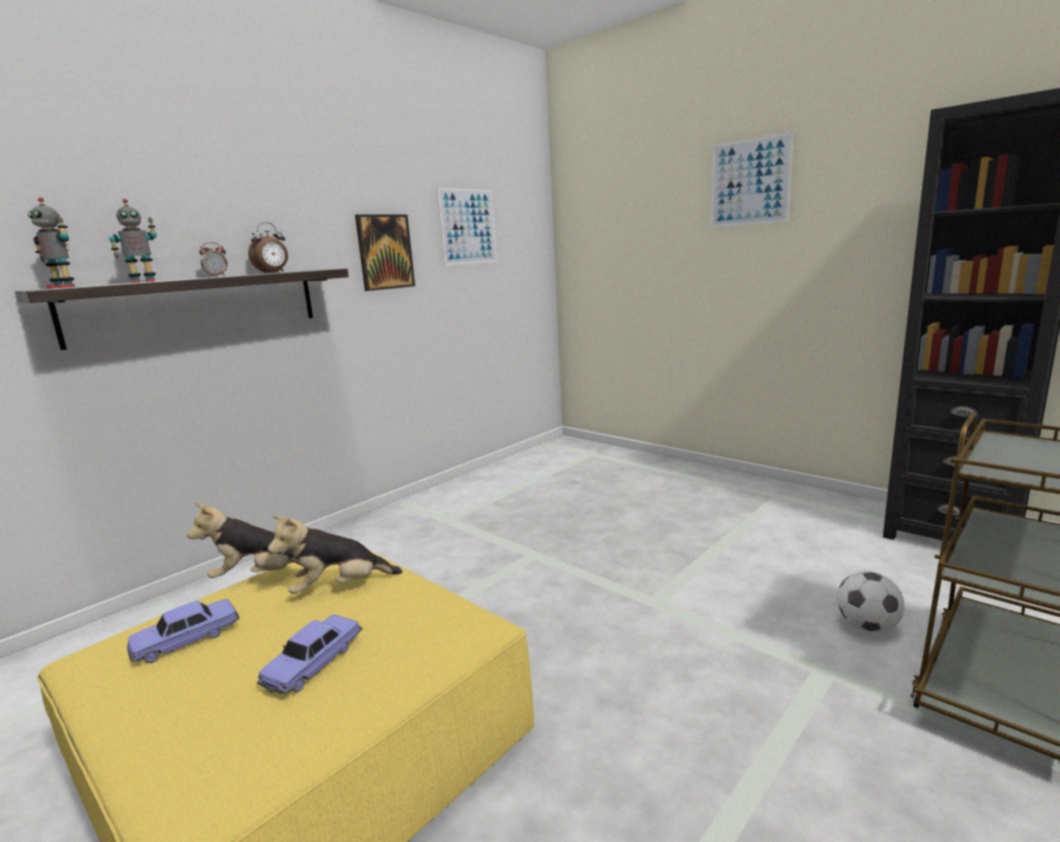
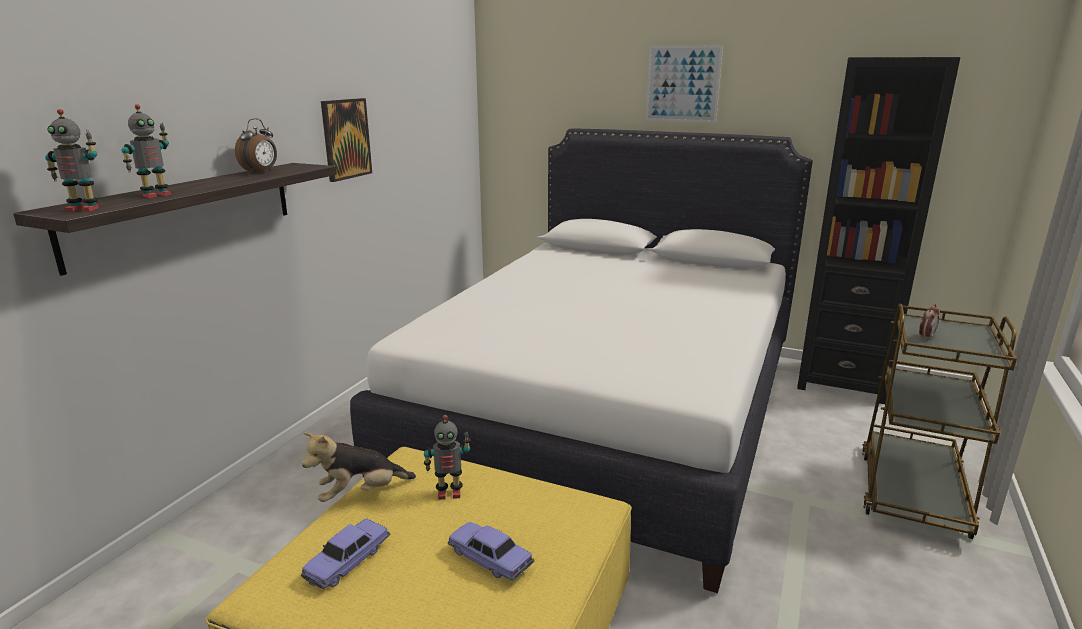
camera: 20 degrees left, 5 degrees up
alarm clock [199,242,228,277] -> alarm clock moved to [919,304,940,340]
toy car [257,615,363,694] -> toy car turned 120 degrees clockwise [447,522,535,580]
plush toy [268,515,402,594] -> toy robot [424,415,470,500]
picture [437,187,497,266] -> none
football [837,571,904,632] -> none
none -> white bed [350,128,813,593]

